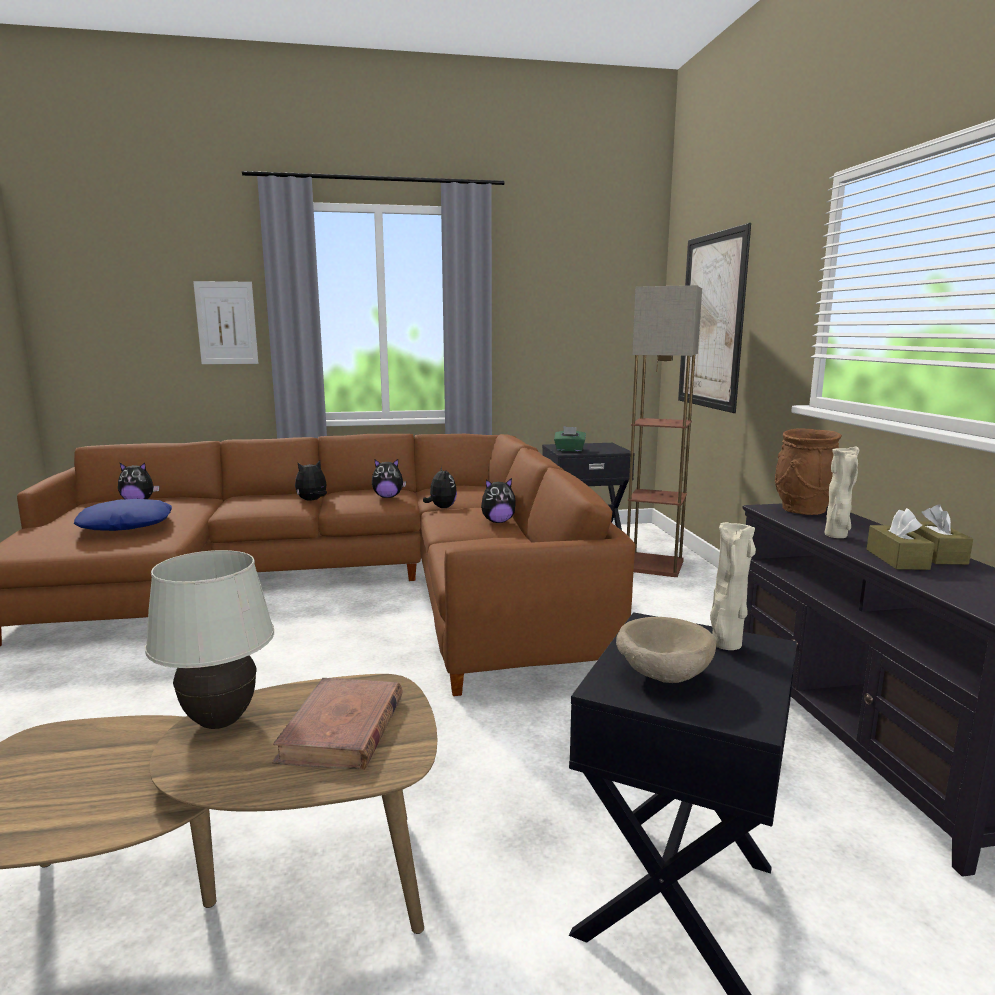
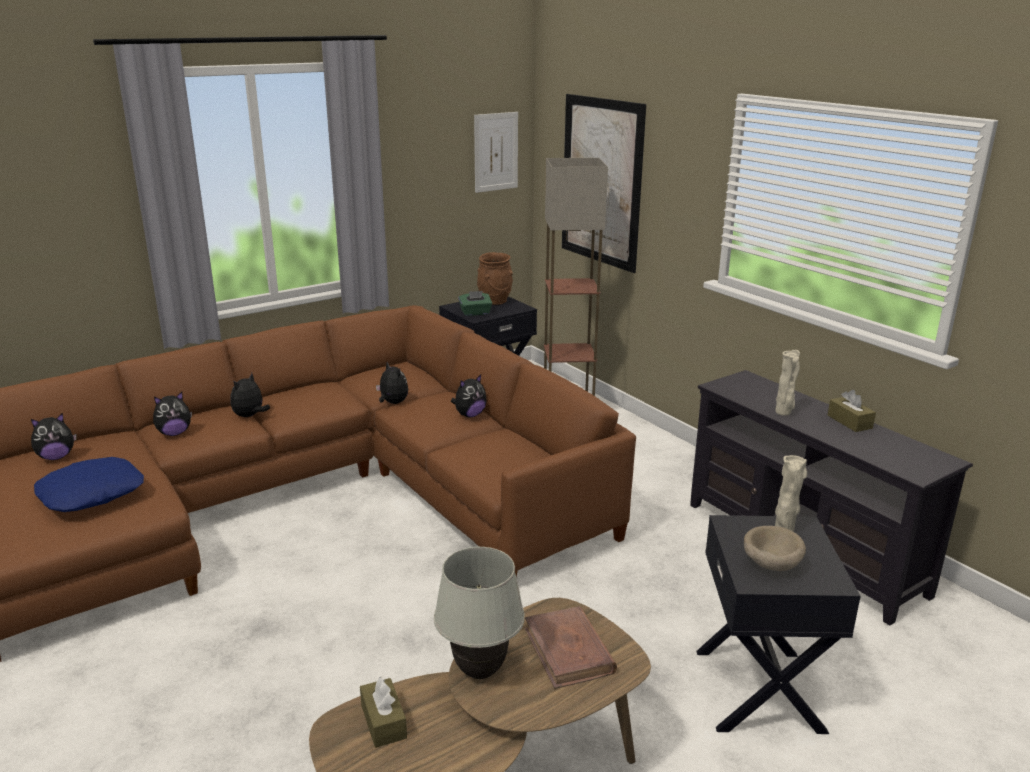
camera: 25 degrees left, 10 degrees up
picture [193,281,258,364] -> picture moved to [474,112,518,193]
plush toy [372,459,406,498] -> plush toy moved to [153,392,192,436]
brown vase [775,428,842,515] -> brown vase moved to [477,252,513,305]
brown tissue box [867,508,935,570] -> brown tissue box moved to [360,677,407,748]

